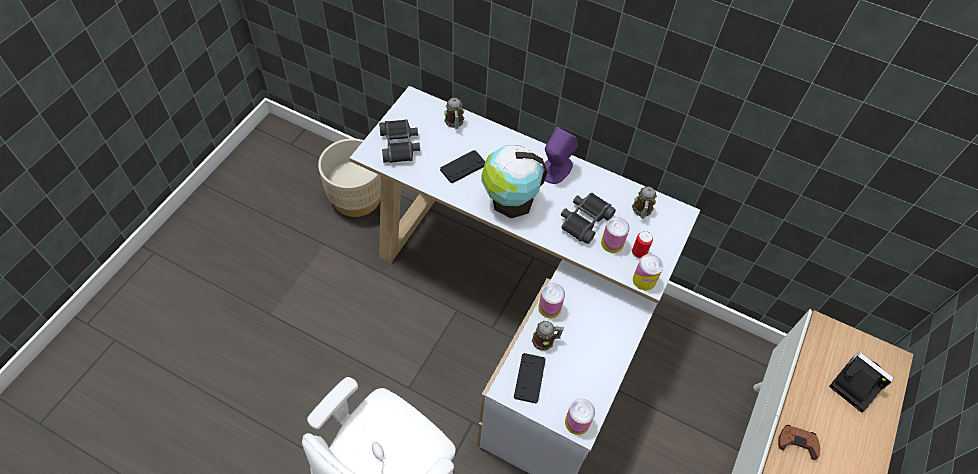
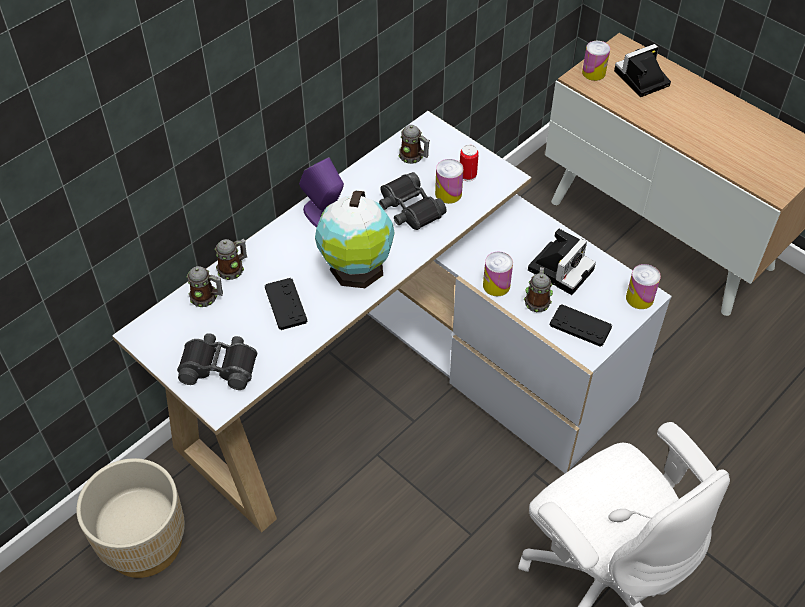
camera: 70 degrees left, 5 degrees down
can [633,254,663,291] -> can moved to [582,41,610,81]
brown game controller [778,425,820,460] -> none
none -> mug [215,238,247,280]
none -> camera [528,229,596,295]

